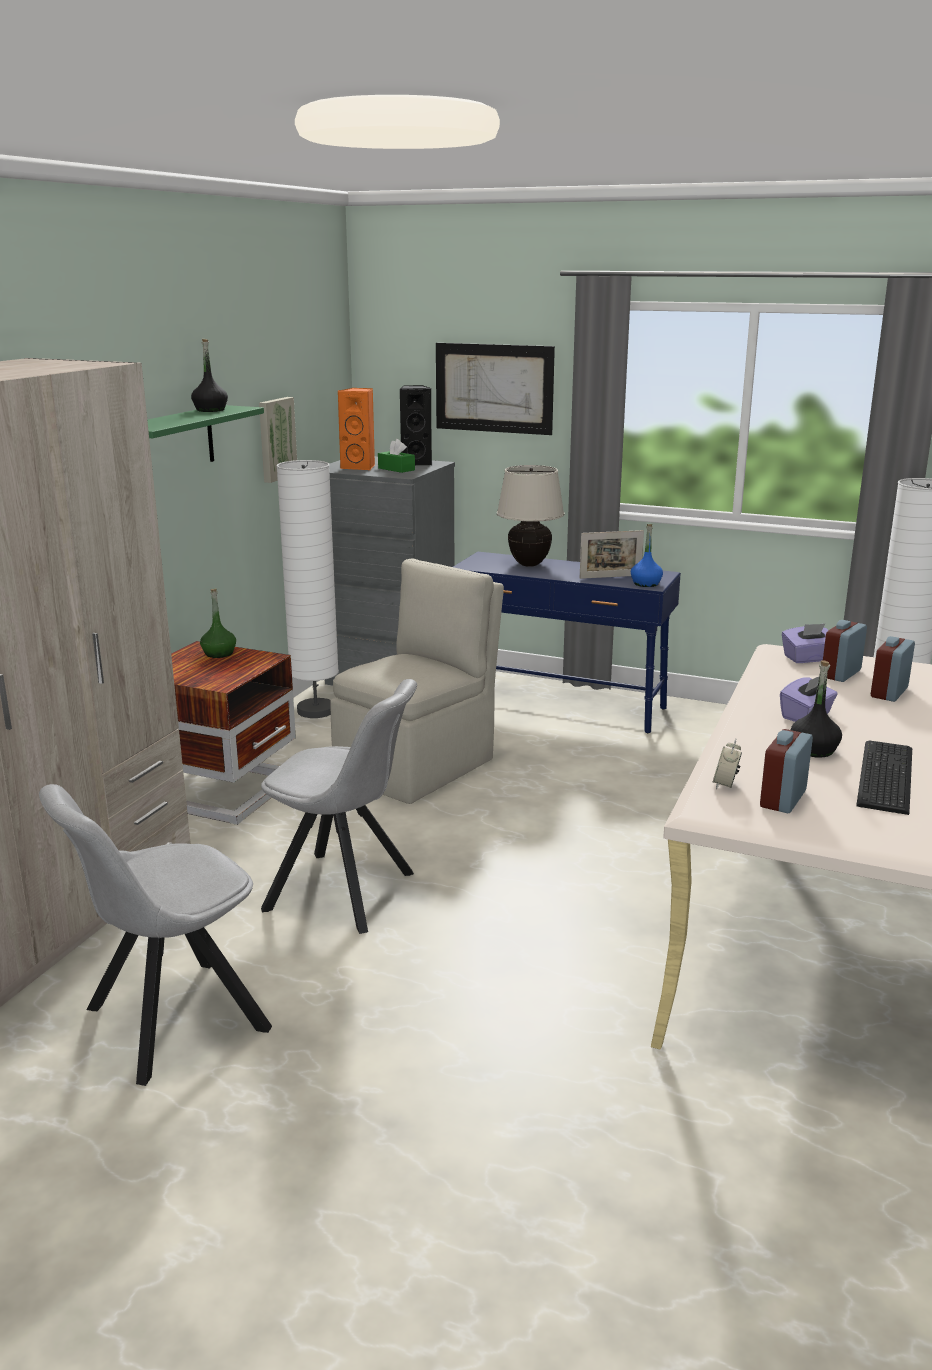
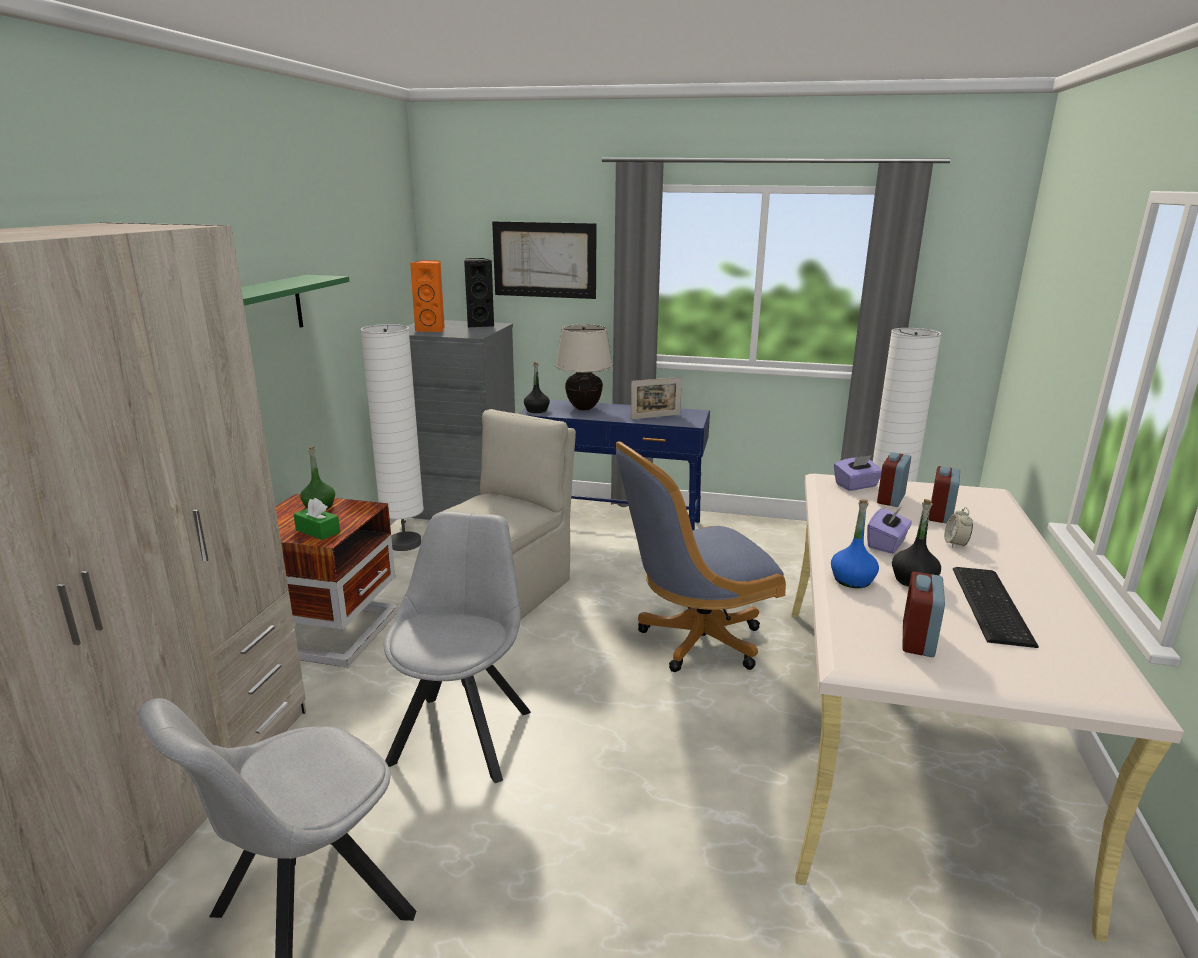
camera: 10 degrees left, 0 degrees up
black bottle [191,339,228,412] -> black bottle moved to [524,362,550,413]
picture [259,397,297,483] -> none
grey chair [261,679,417,934] -> grey chair turned 90 degrees counterclockwise [384,511,531,783]
green tissue box [378,439,415,473] -> green tissue box moved to [294,498,340,540]
blue bottle [631,524,663,587] -> blue bottle moved to [831,499,879,588]
alarm clock [712,738,742,789] -> alarm clock moved to [945,507,973,548]
none -> blue office chair [616,441,786,672]

